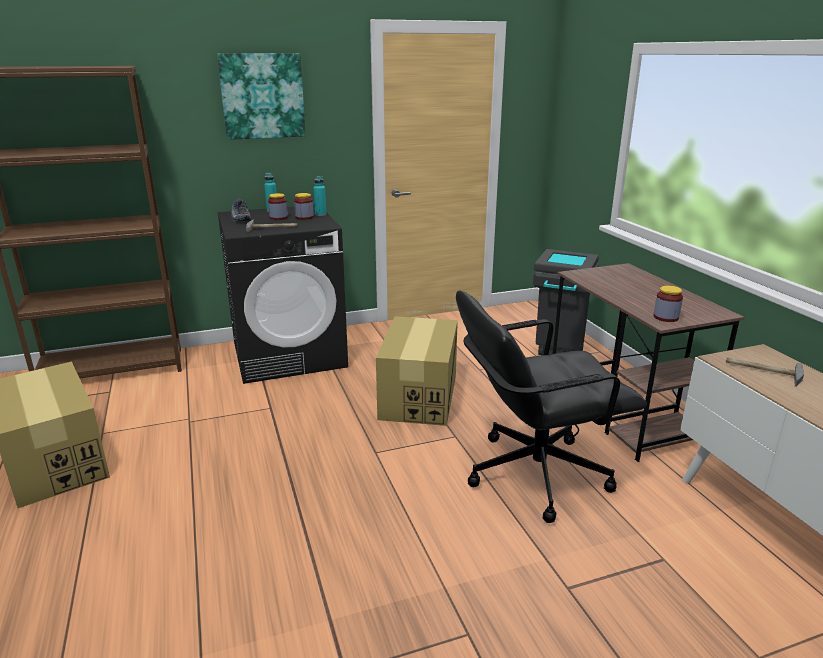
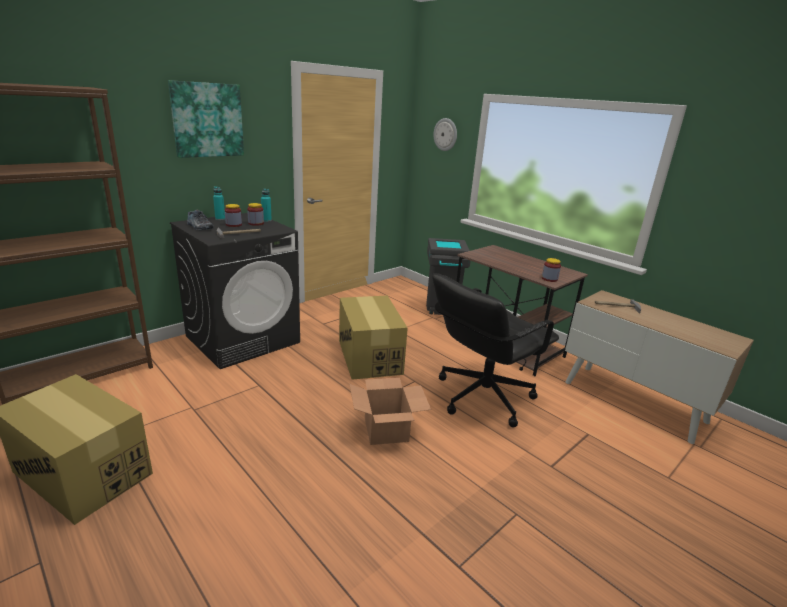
camera: 25 degrees left, 0 degrees up
none -> cardboard box [349,378,431,445]
none -> wall clock [433,118,457,151]

